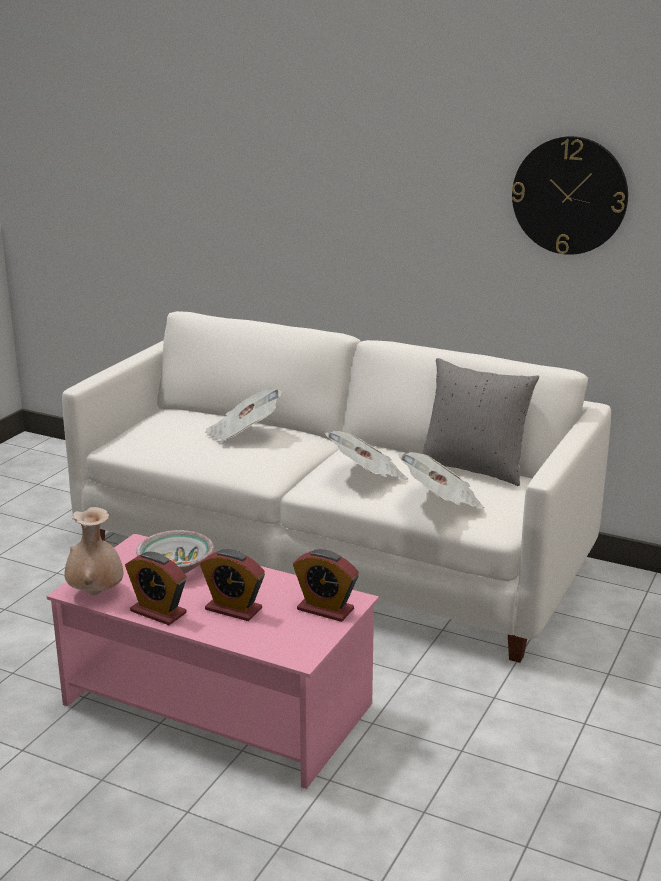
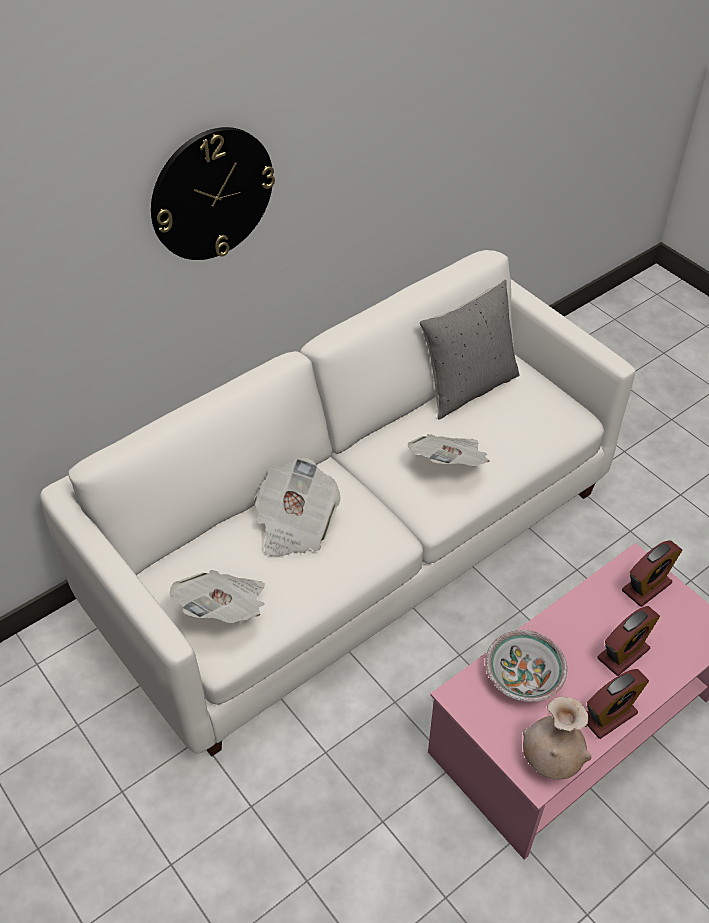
camera: 65 degrees left, 25 degrees up
newspaper [398,452,484,509] -> newspaper moved to [170,570,265,623]
wall clock [512,136,628,255] -> wall clock moved to [151,127,275,260]

